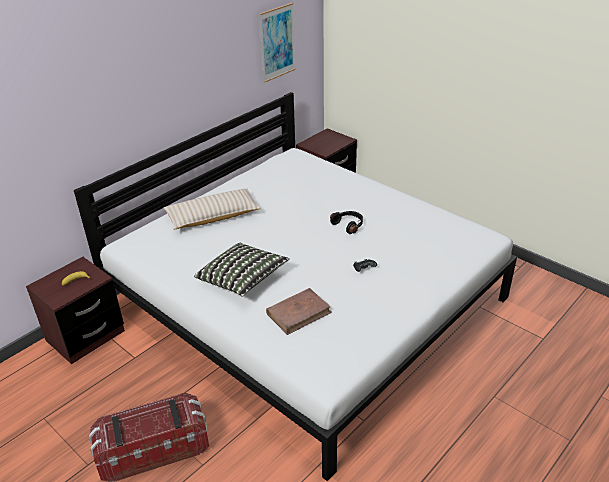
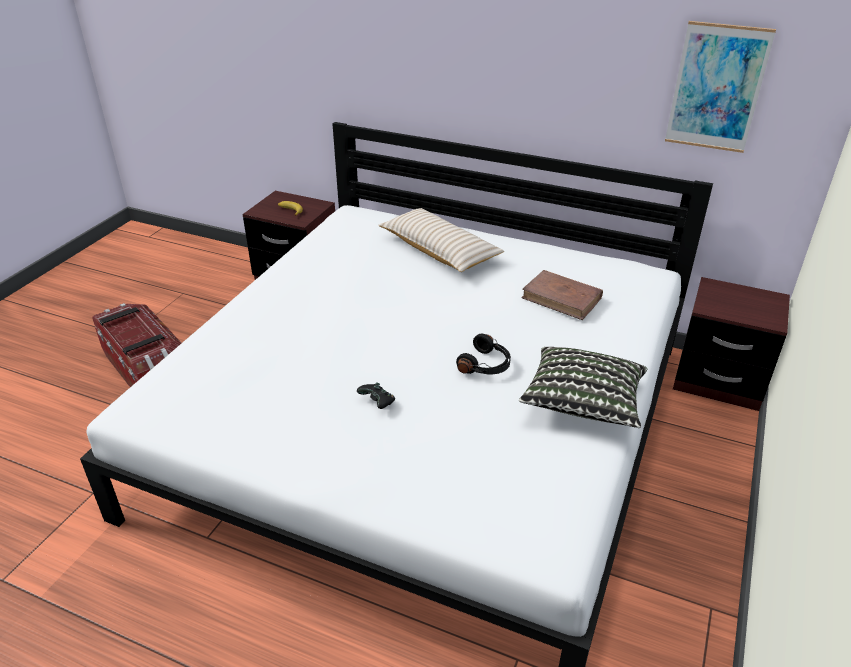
camera: 70 degrees right, 0 degrees up
pillow [194,243,290,296] -> pillow moved to [519,347,647,428]
brown book [266,288,332,335] -> brown book moved to [521,270,603,320]

